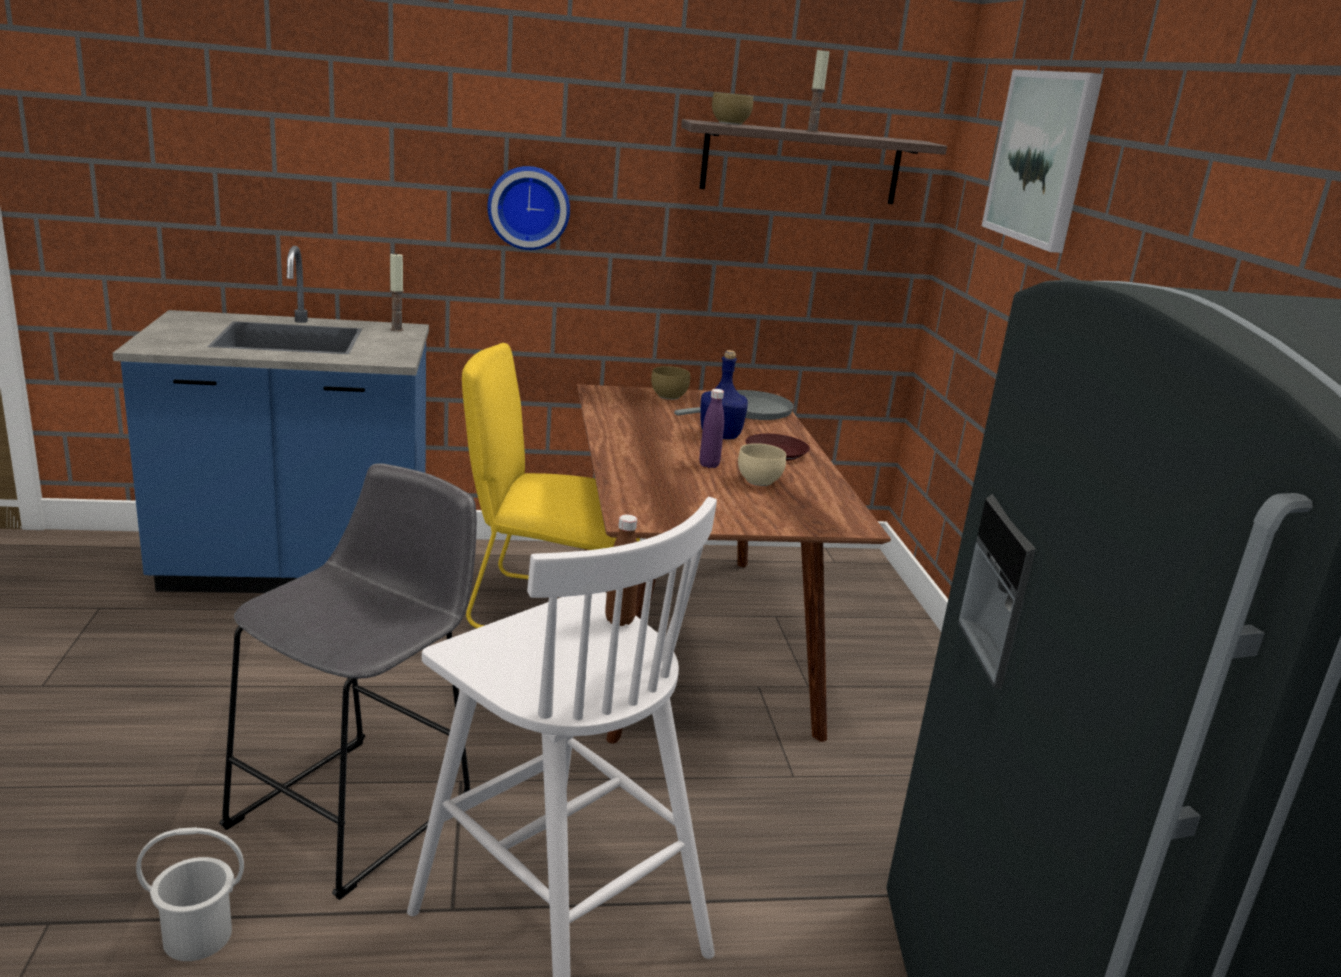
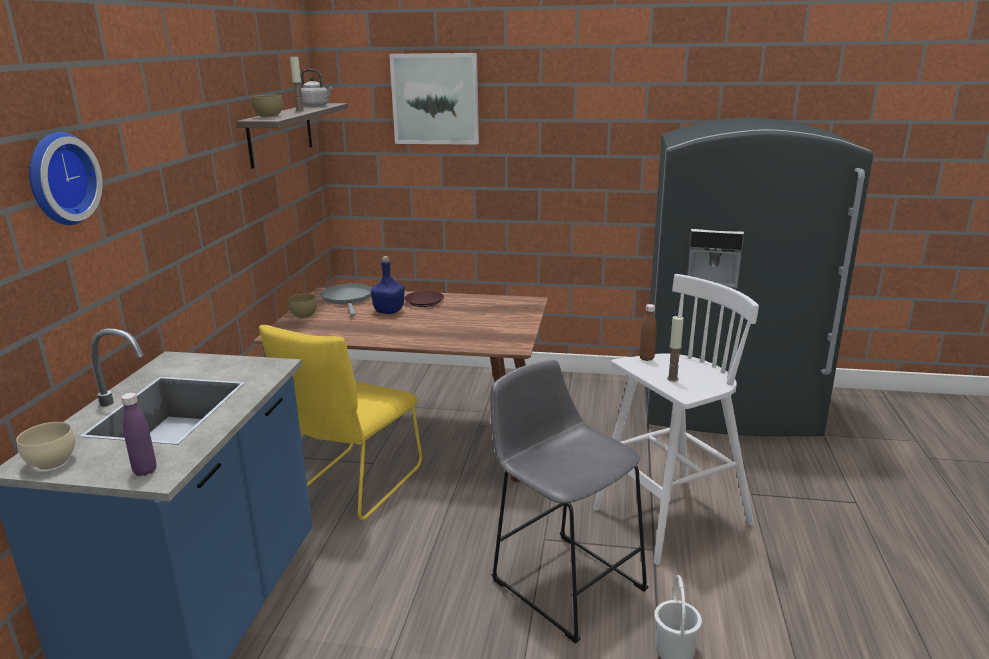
camera: 70 degrees left, 0 degrees up
candle [390,252,404,331] -> candle moved to [667,316,684,382]
wall clock [487,166,570,250] -> wall clock moved to [29,132,102,225]
purple bottle [699,389,724,468] -> purple bottle moved to [121,393,156,476]
beige bowl [738,443,786,486] -> beige bowl moved to [16,422,75,469]
none -> grey kettle [301,69,333,107]

